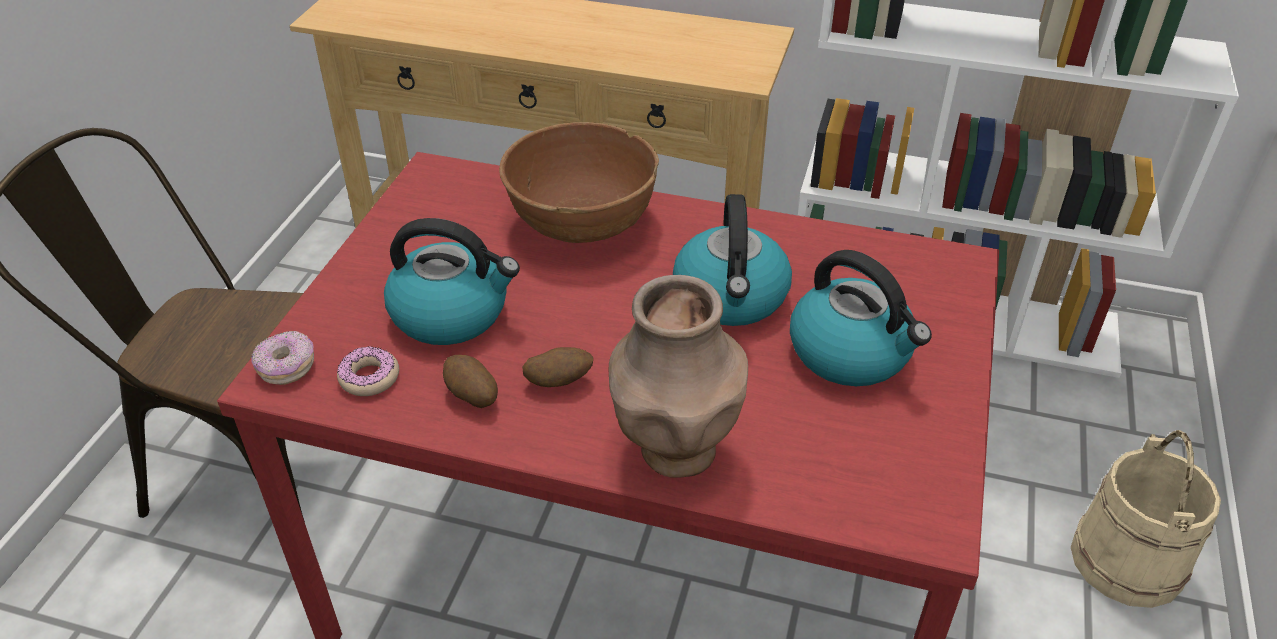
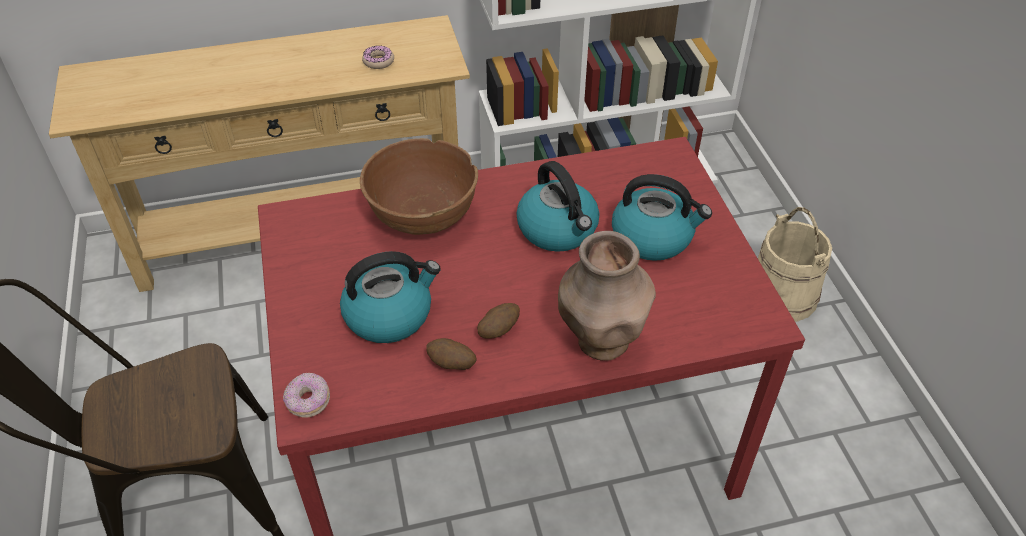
camera: 30 degrees left, 5 degrees up
donut [337,346,399,396] -> donut moved to [362,46,394,69]

